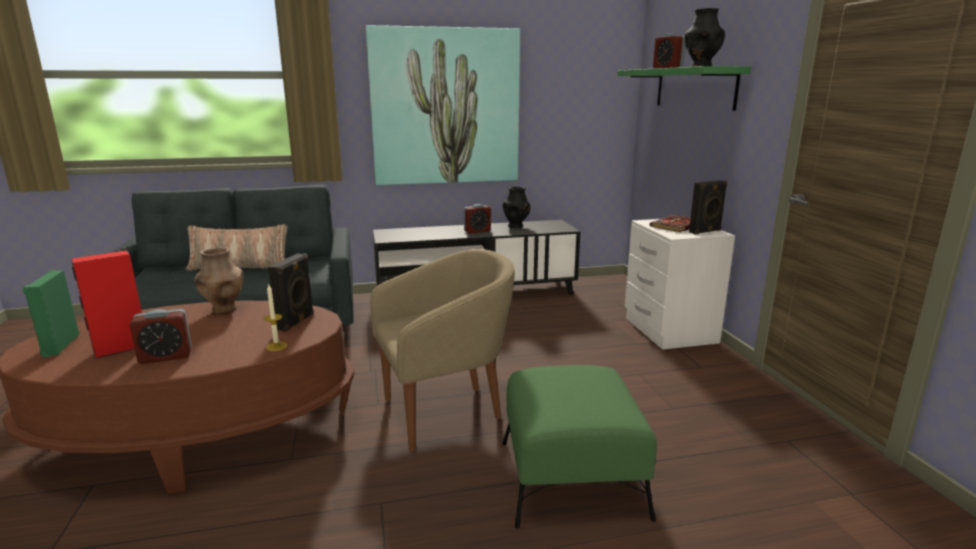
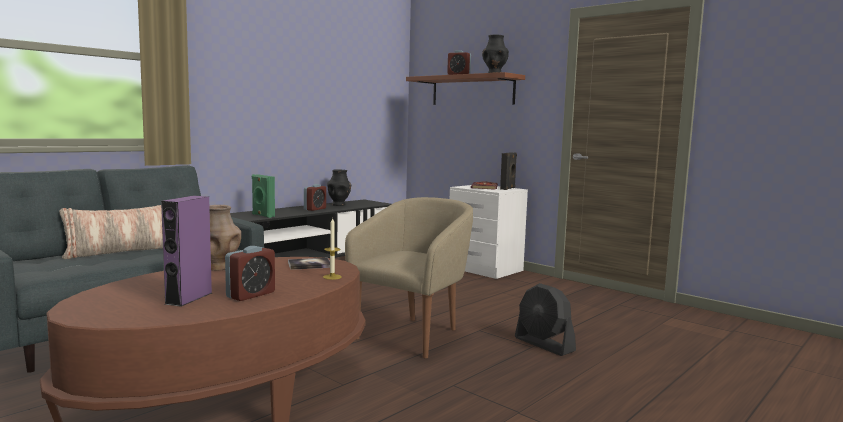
camera: 35 degrees left, 10 degrees down
green speaker [23,270,79,358] -> green speaker moved to [252,174,275,218]
red speaker [71,250,142,359] -> purple speaker [161,196,212,307]
black speaker [268,253,314,332] -> book [288,258,330,270]
picture [366,25,520,185] -> none
green ottoman [502,365,657,529] -> black fan [515,283,576,356]
green shelf [617,66,751,111] -> brown shelf [406,72,525,105]

